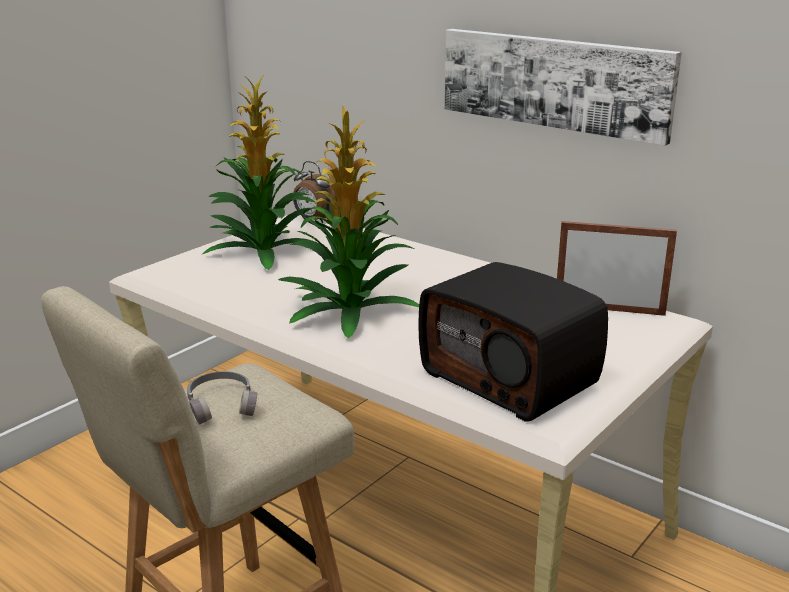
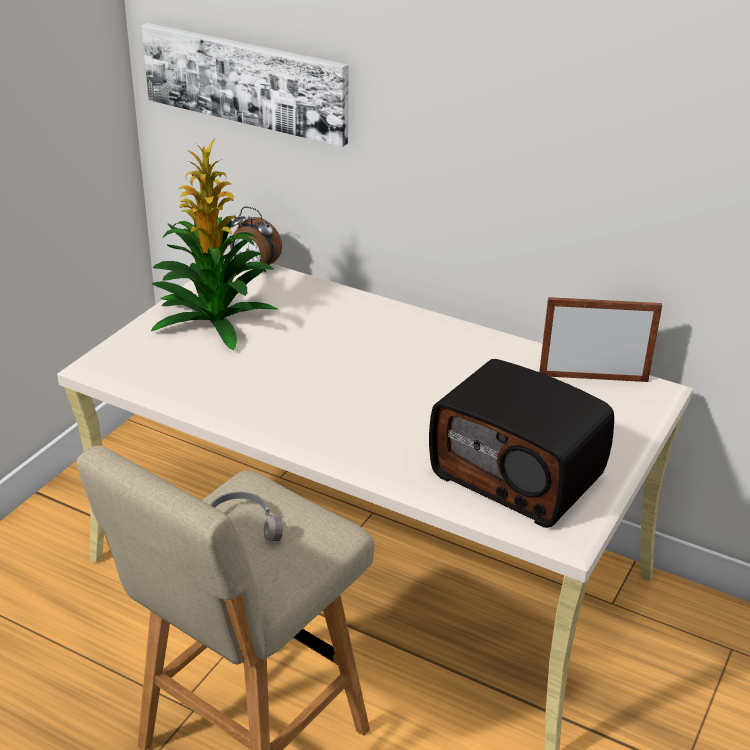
camera: 10 degrees left, 10 degrees up
potted plant [278,106,419,339] -> none
picture [444,29,682,146] -> picture moved to [141,23,349,147]

